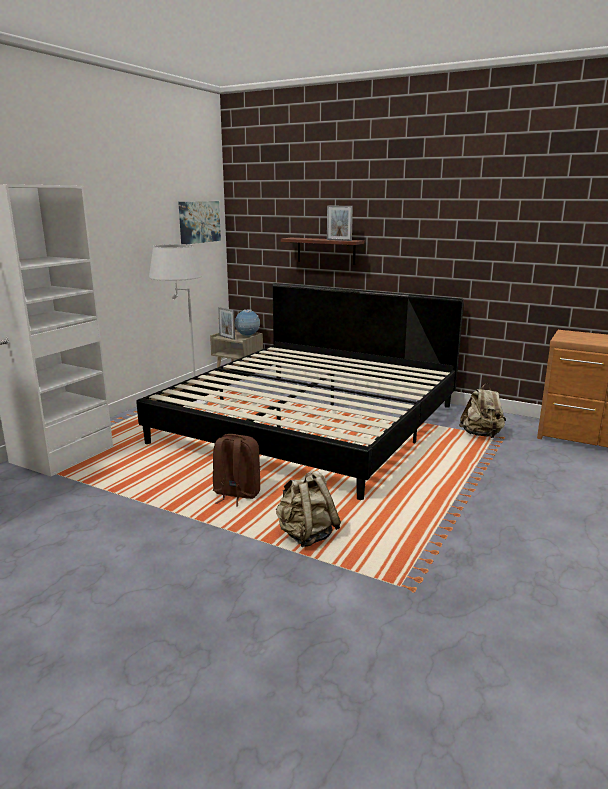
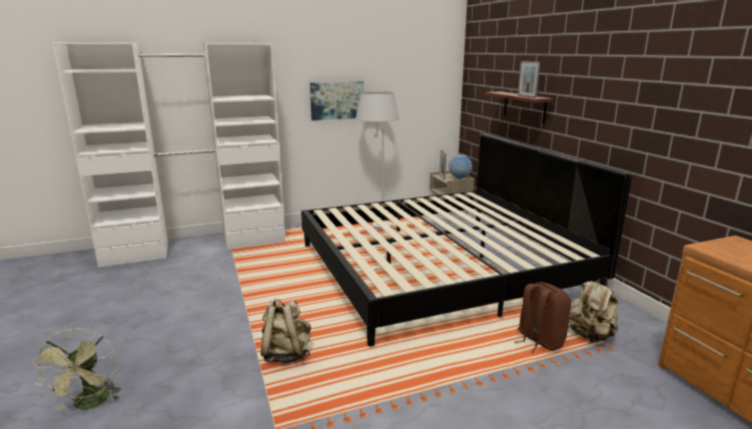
camera: 40 degrees right, 0 degrees up
picture [178,201,221,244] -> picture moved to [310,81,364,121]
brown backpack [213,434,261,507] -> brown backpack moved to [515,282,571,353]
none -> green fan [32,328,121,411]

